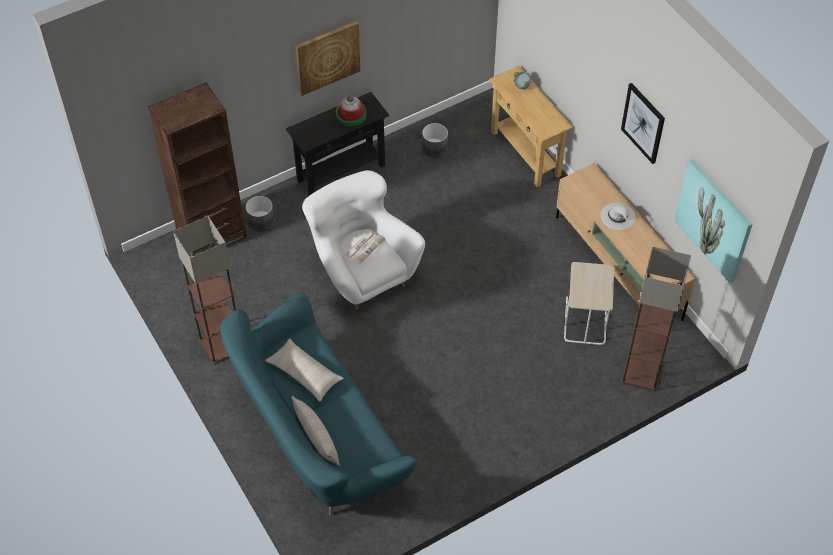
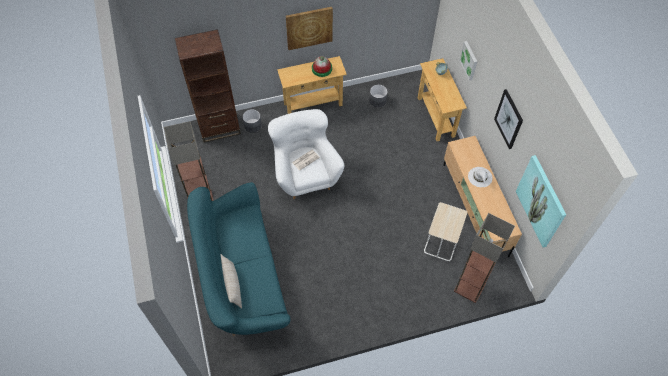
camera: 15 degrees right, 5 degrees up
beige pillow [265,338,344,402] -> none
black console table [286,92,389,196] -> beige console table [277,56,347,114]
none -> picture [459,41,477,81]

